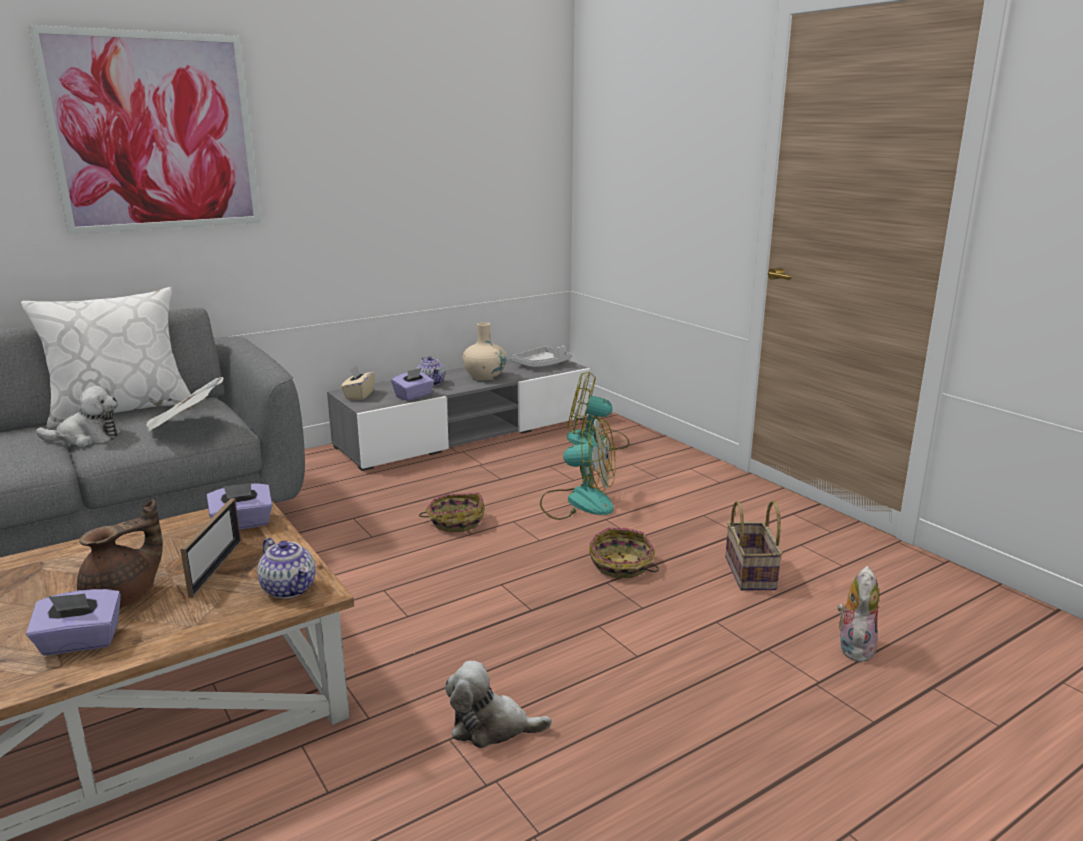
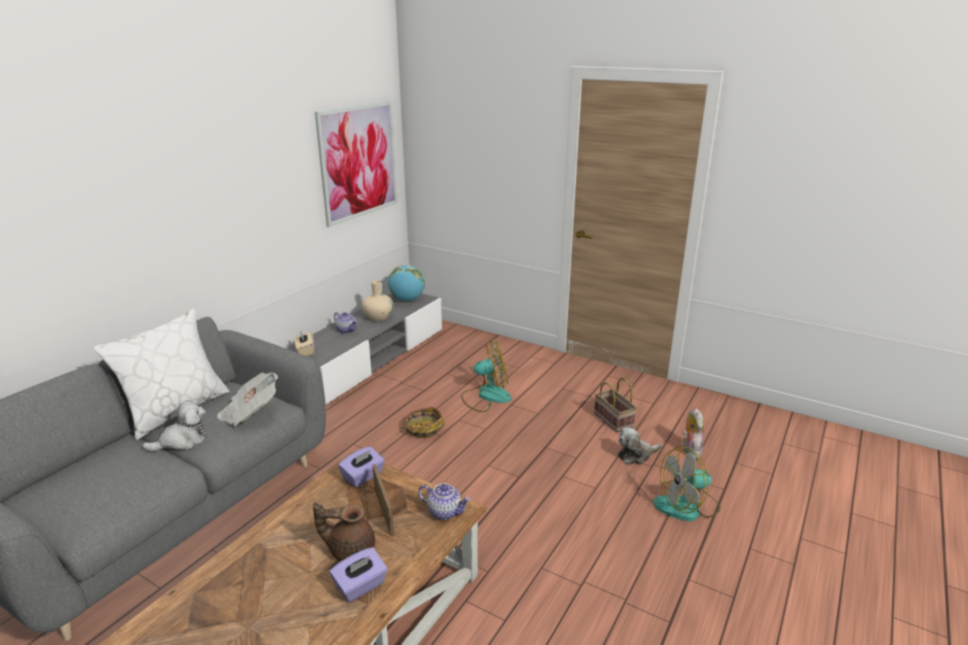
camera: 25 degrees left, 5 degrees up
picture [28,25,261,235] -> picture moved to [315,101,398,227]
brown teapot [77,499,163,608] -> brown teapot turned 105 degrees counterclockwise [313,502,375,561]
purple tissue box [391,368,434,401] -> none
plush toy [445,661,552,748] -> plush toy moved to [618,427,662,465]
grey tray [512,346,571,367] -> globe [388,265,425,301]
fan [567,371,629,450] -> fan moved to [653,446,720,521]
basket [589,528,659,578] -> none

